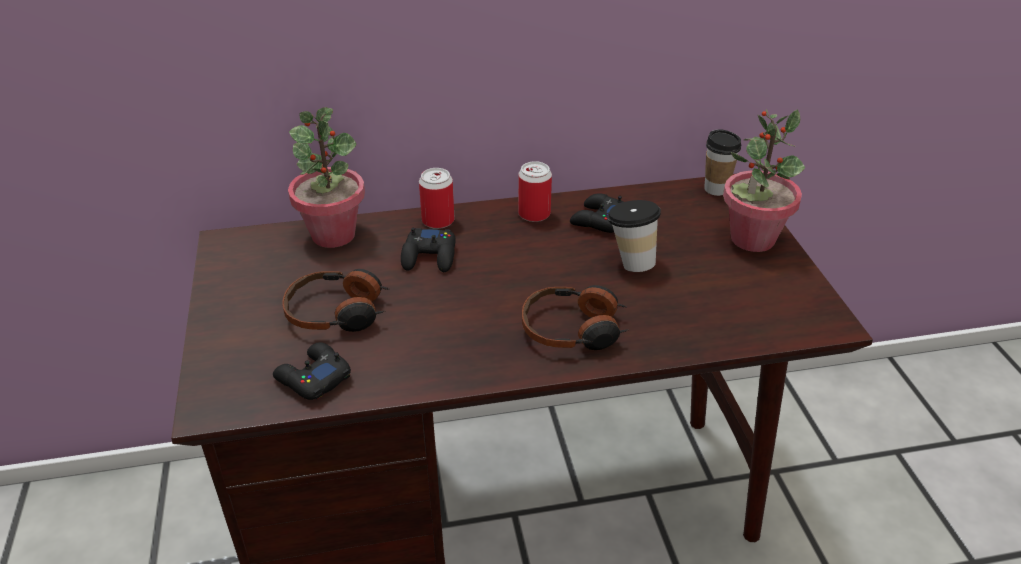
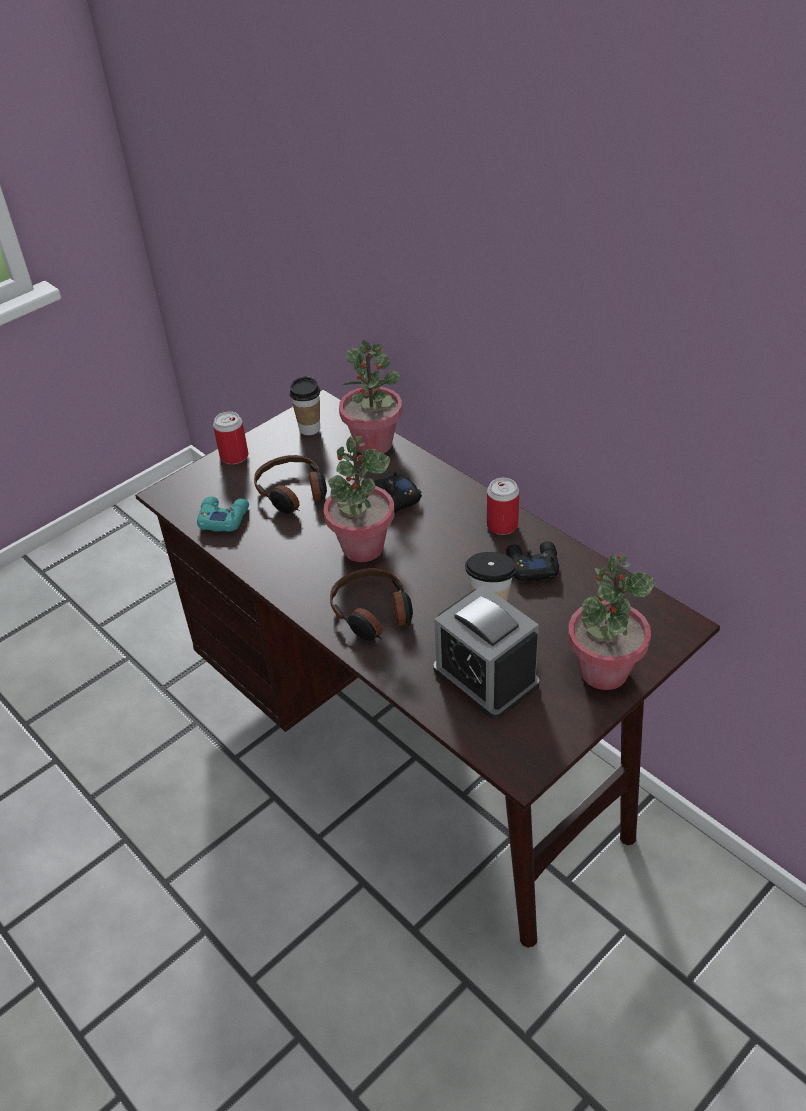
camera: 60 degrees right, 5 degrees up
black game controller [273,342,351,400] -> turquoise game controller [197,497,249,532]
can [419,168,454,229] -> can moved to [213,412,248,464]
cup [704,129,742,196] -> cup moved to [290,376,320,435]
none -> potted plant [324,436,394,562]
none -> alarm clock [433,585,539,720]

